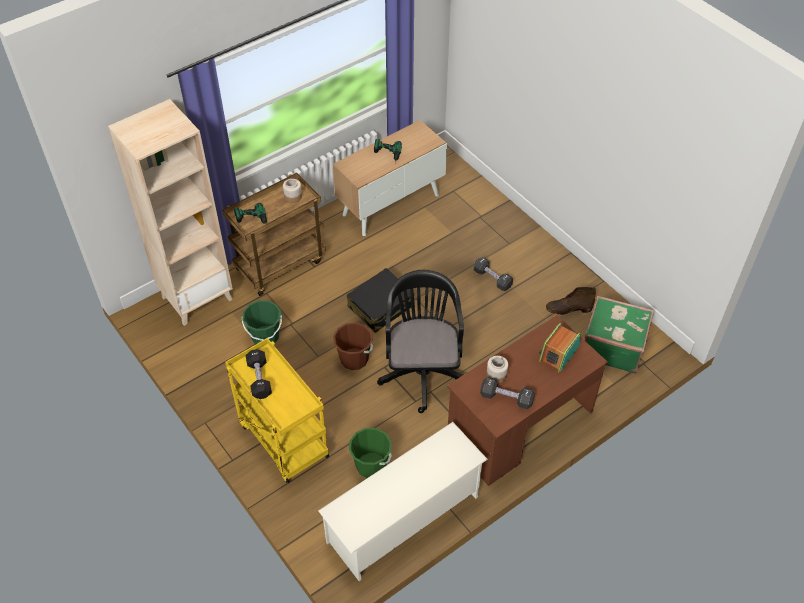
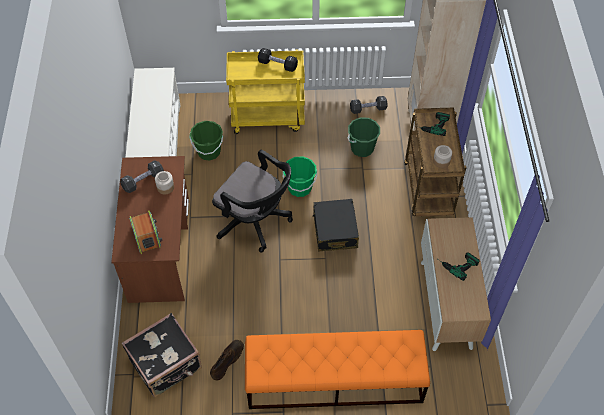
camera: 125 degrees right, 5 degrees up
brown bucket [333,323,373,370] -> green bucket [283,156,317,197]
black dumbbell [474,257,513,291] -> black dumbbell moved to [350,96,388,114]
green suitcase [584,295,654,373] -> black suitcase [122,313,202,398]
none -> orange bench [245,330,430,409]

